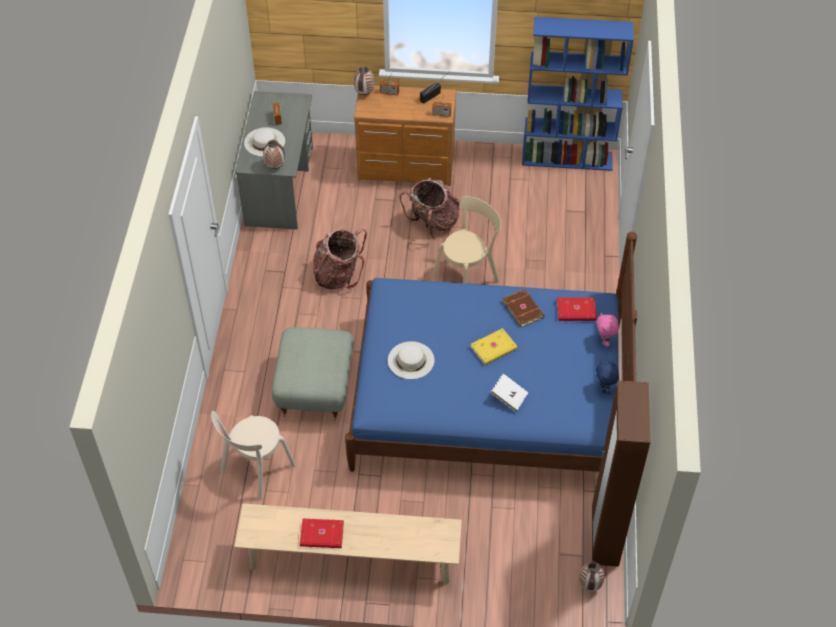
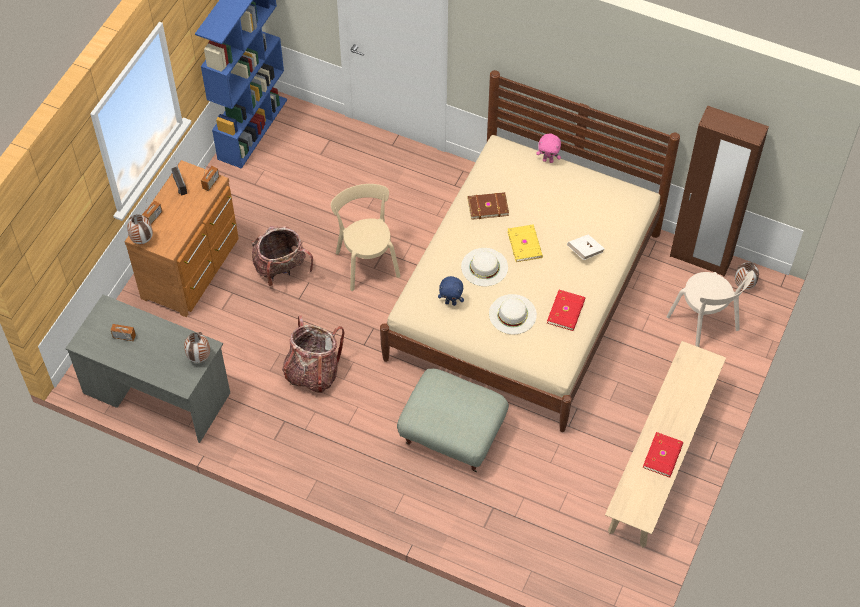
camera: 70 degrees left, 5 degrees up
beige chair [211,411,296,500] -> beige chair moved to [667,270,754,347]
white hat [244,127,285,157] -> white hat moved to [461,248,508,286]
blue bed [345,232,637,472] -> beige bed [380,70,680,432]
red book [557,297,597,321] -> red book moved to [547,290,585,331]
blue plush toy [596,360,619,395] -> blue plush toy moved to [438,276,464,306]

